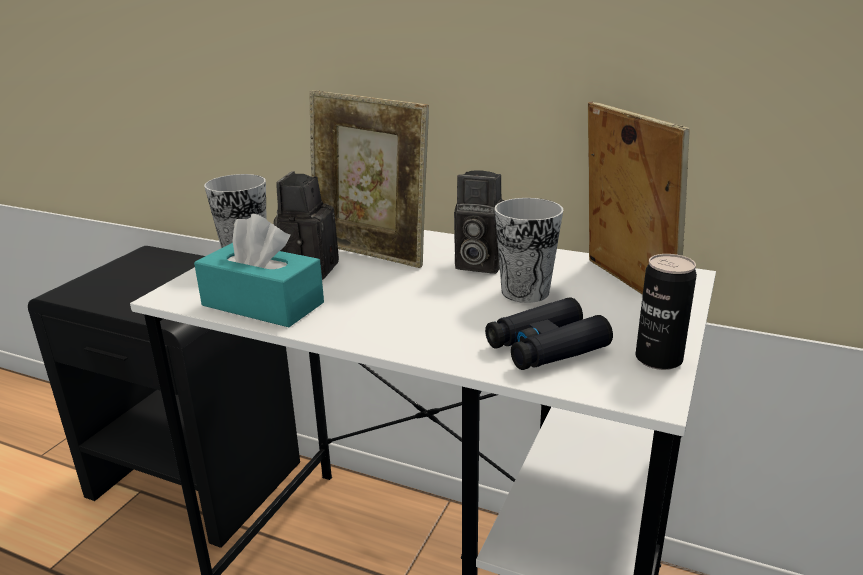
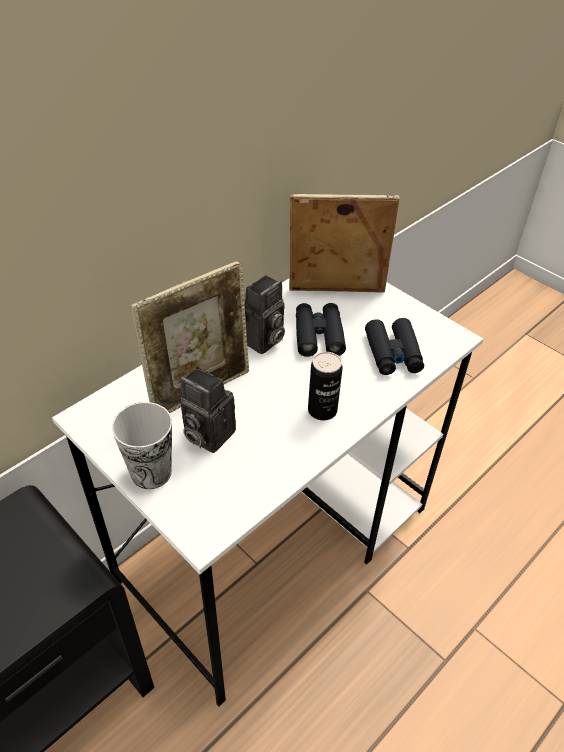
camera: 70 degrees left, 20 degrees up
turquoise tissue box [194,214,324,327] -> none
cup [495,198,563,303] -> black binoculars [296,303,346,357]
can [636,254,697,370] -> can moved to [308,352,343,420]

